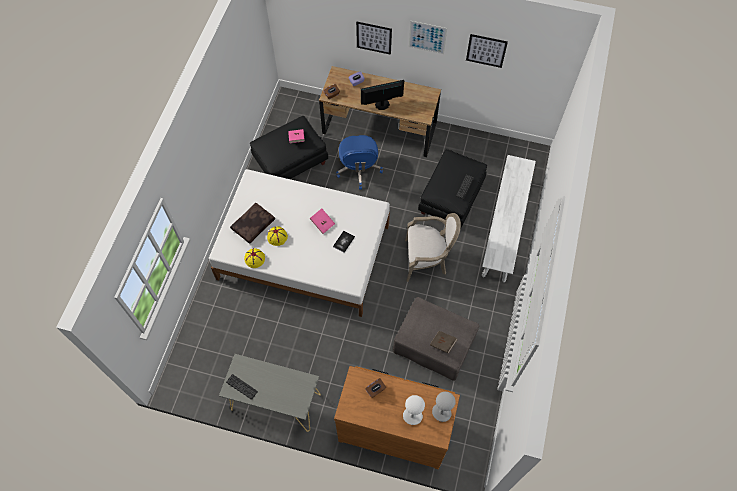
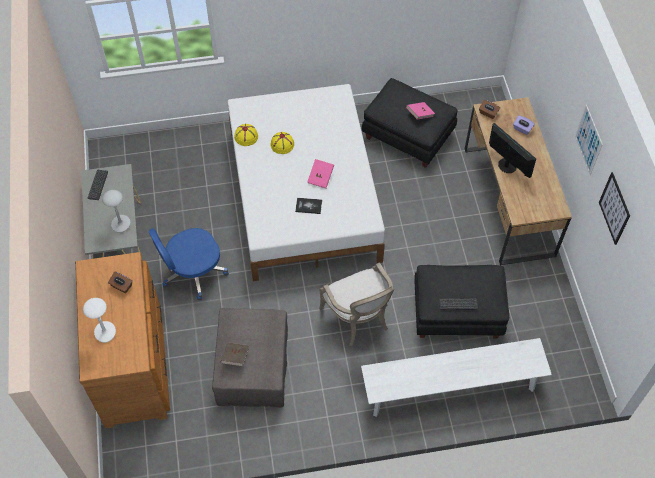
camera: 65 degrees right, 5 degrees down
brown pillow [230,203,275,244] -> none
blue office chair [336,135,383,190] -> blue office chair moved to [148,228,229,301]
picture [356,22,392,55] -> none
grey table lamp [432,392,456,422] -> grey table lamp moved to [102,190,130,233]

